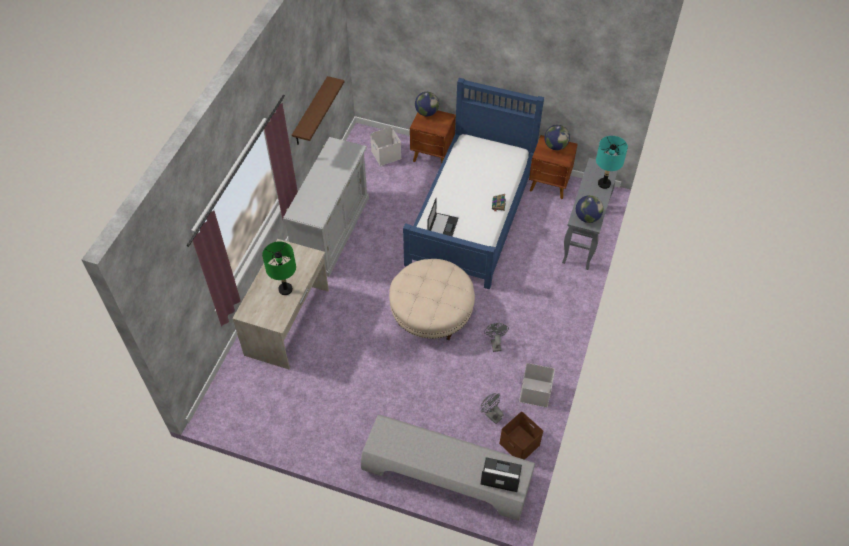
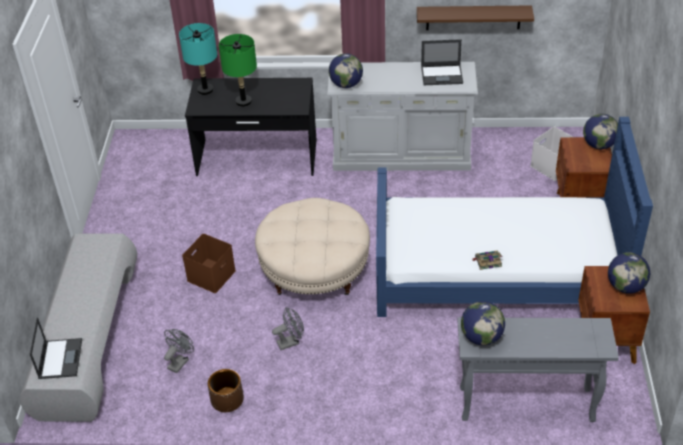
camera: 75 degrees right, 10 degrees down
beige desk [232,239,329,369] -> black desk [185,78,317,176]
laptop [427,197,458,236] -> laptop moved to [421,39,463,85]
brown storage box [499,412,543,460] -> brown storage box moved to [182,234,236,293]
white storage box [519,363,555,408] -> brown planter [207,369,244,412]
turquoise table lamp [596,136,628,189] -> turquoise table lamp moved to [179,23,217,95]
none -> globe [329,53,363,88]

